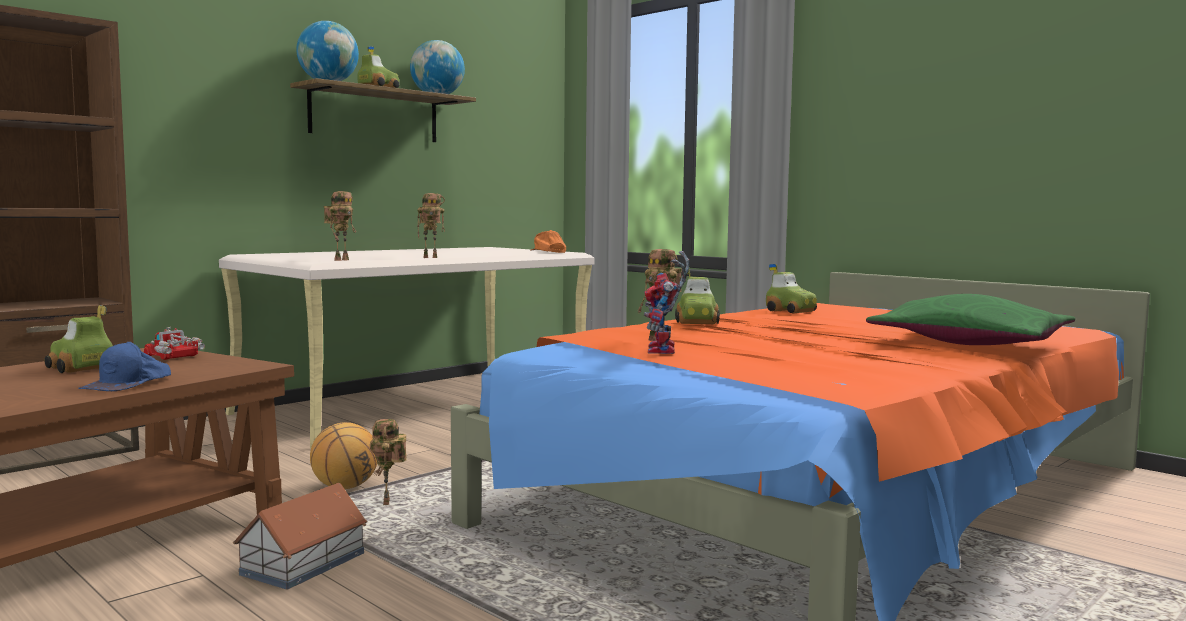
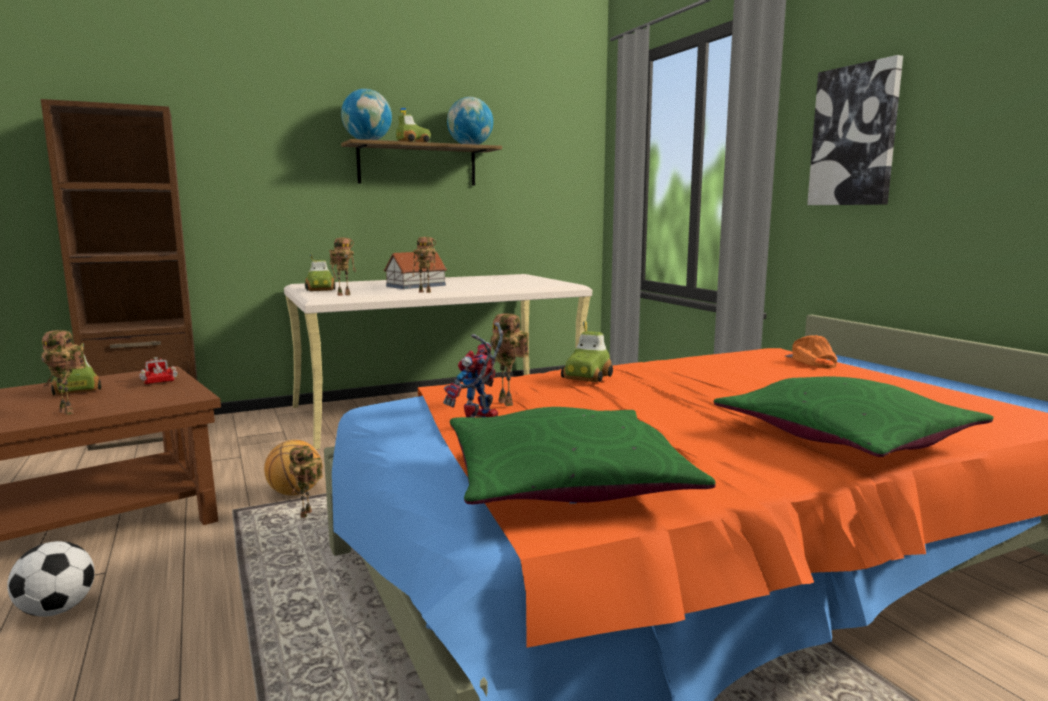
camera: 20 degrees right, 5 degrees up
blue cap [78,342,171,391] -> toy robot [41,330,86,415]
toy house [233,483,367,589] -> toy house moved to [384,252,447,289]
orange cap [531,230,566,253] -> orange cap moved to [785,335,837,369]
toy car [766,264,817,313] -> toy car moved to [305,254,335,291]
none -> football [7,541,95,617]
none -> green pillow [450,407,716,504]
none -> picture [807,55,903,205]

